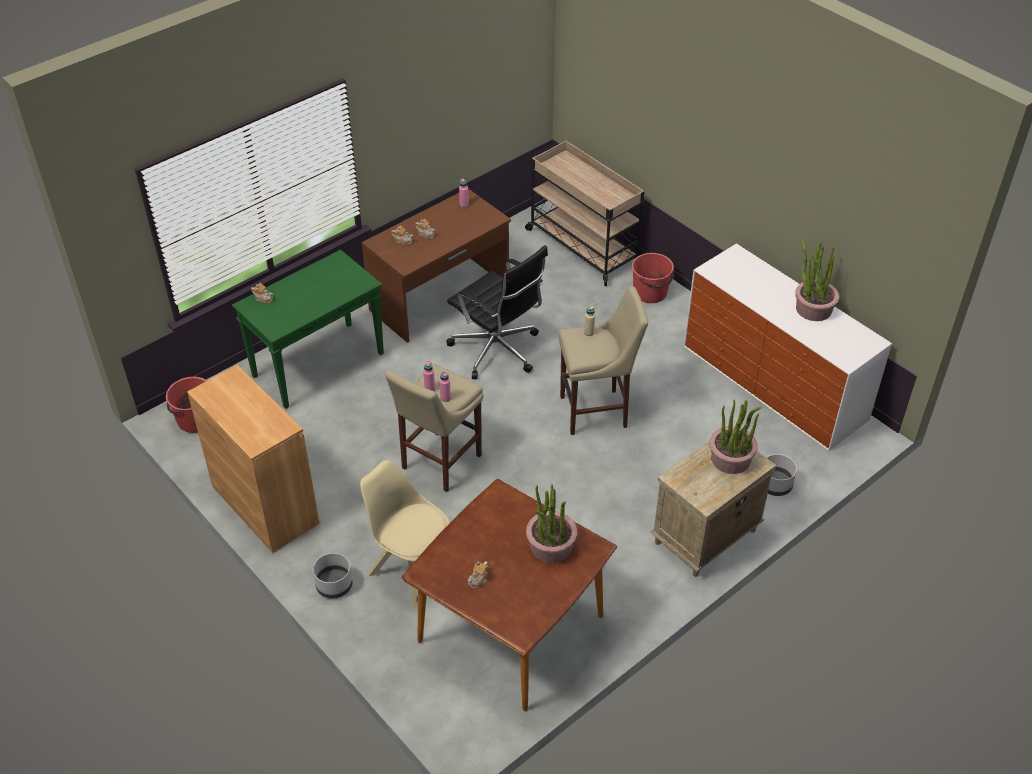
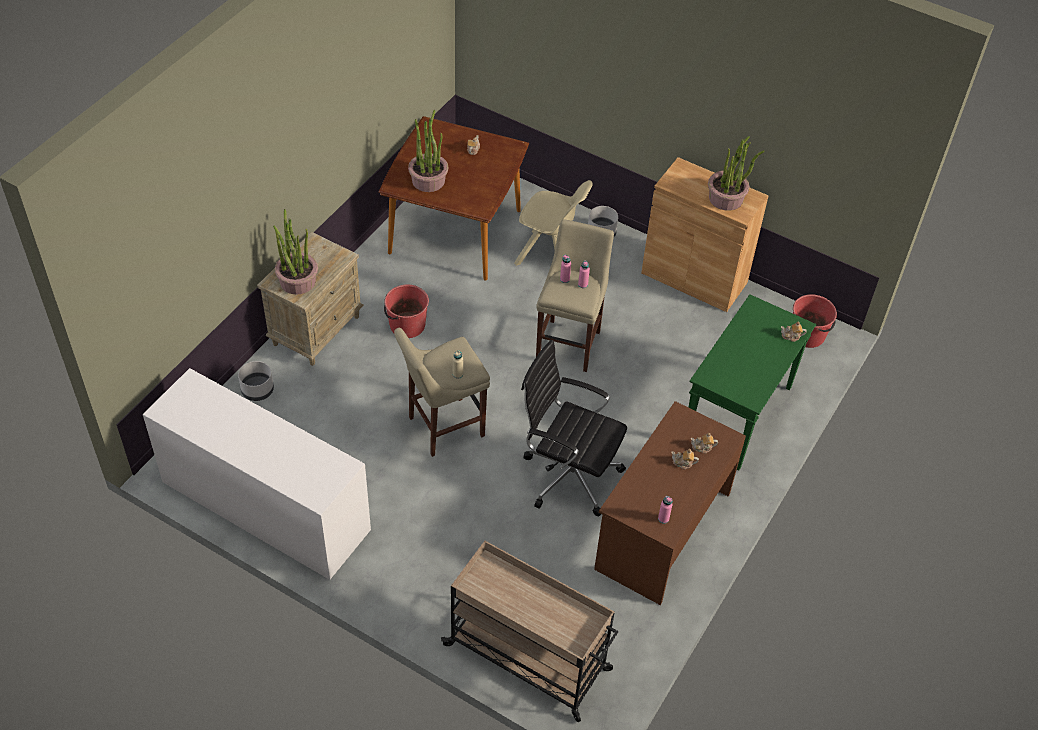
camera: 160 degrees right, 5 degrees up
red bucket [632,253,674,303] -> red bucket moved to [384,285,429,338]
potted plant [795,239,839,321] -> potted plant moved to [708,136,765,211]

